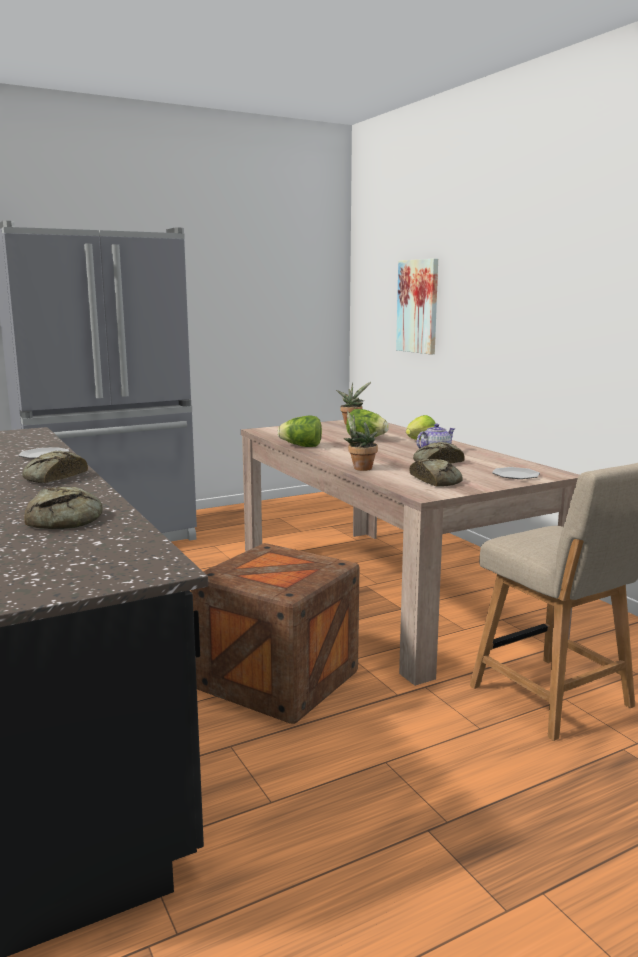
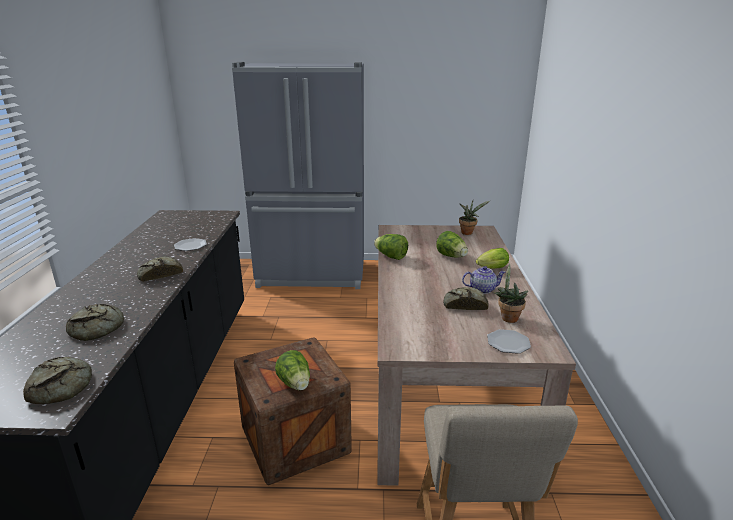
camera: 30 degrees right, 10 degrees up
potted plant [344,411,378,471] -> potted plant moved to [494,264,528,323]
picture [396,258,438,355] -> none
bread [410,459,463,487] -> bread moved to [23,357,92,404]
none -> lettuce [275,350,310,390]

